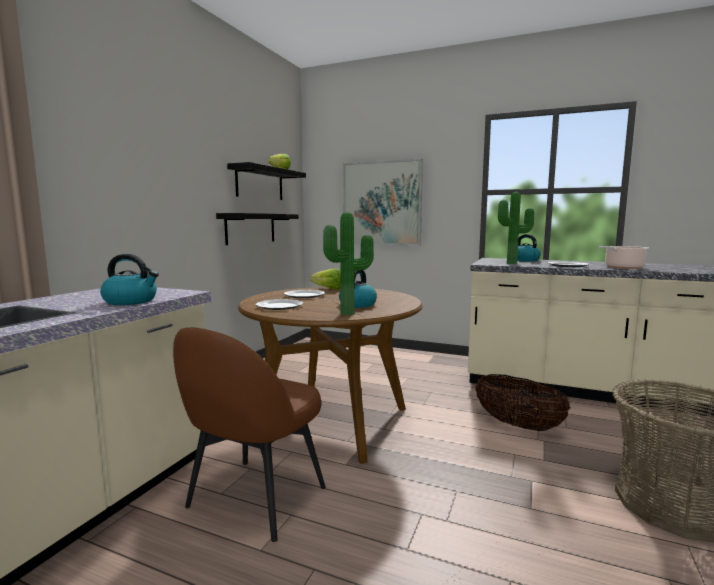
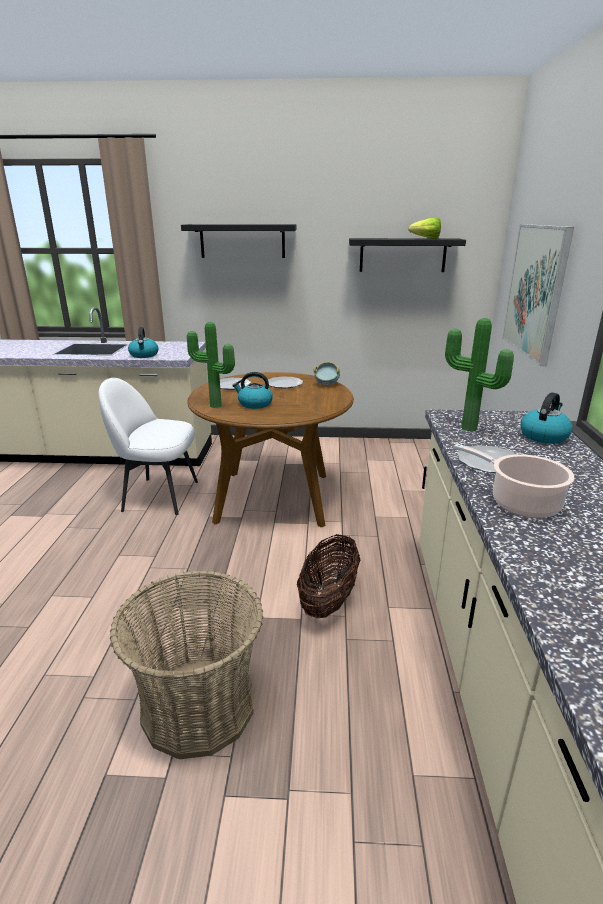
camera: 70 degrees right, 15 degrees up
brown chair [173,328,326,542] -> white chair [99,378,198,515]
black shelf [216,213,298,245] -> black shelf moved to [181,224,296,258]
lettuce [310,268,340,290] -> bowl [313,362,340,386]

